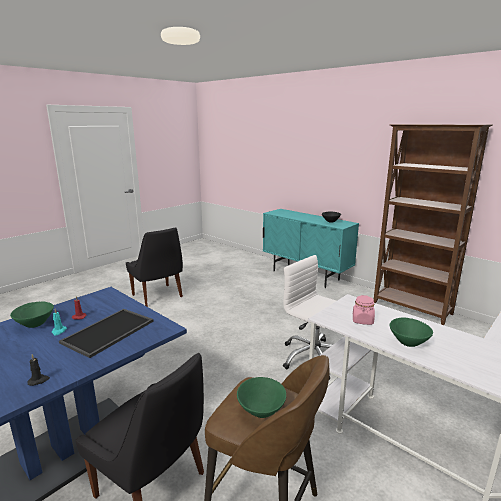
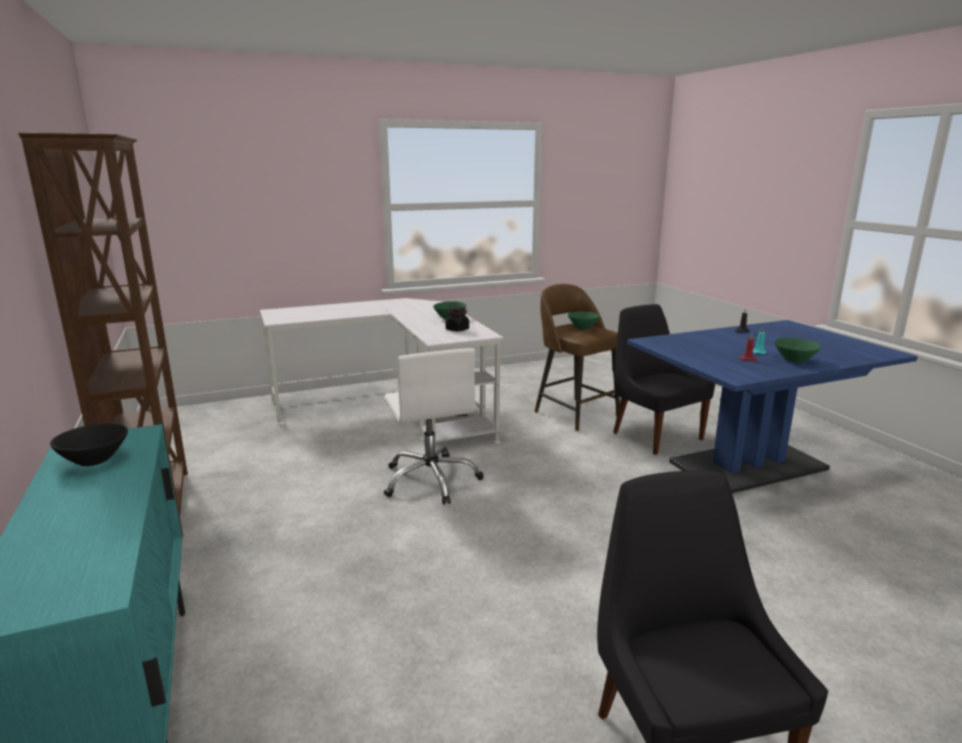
camera: 155 degrees left, 0 degrees up
tray [59,309,154,358] -> none
pink jar [353,295,375,325] -> black jar [445,306,469,331]

